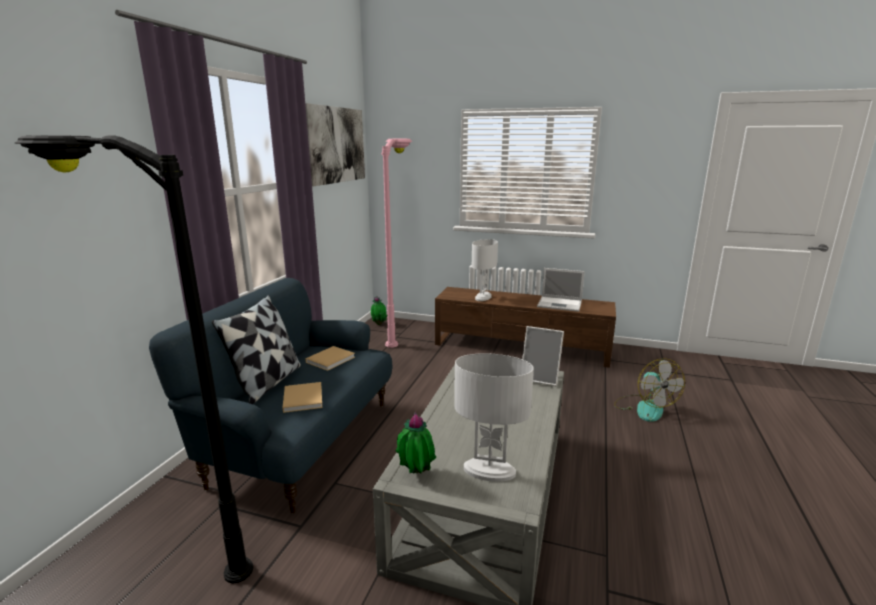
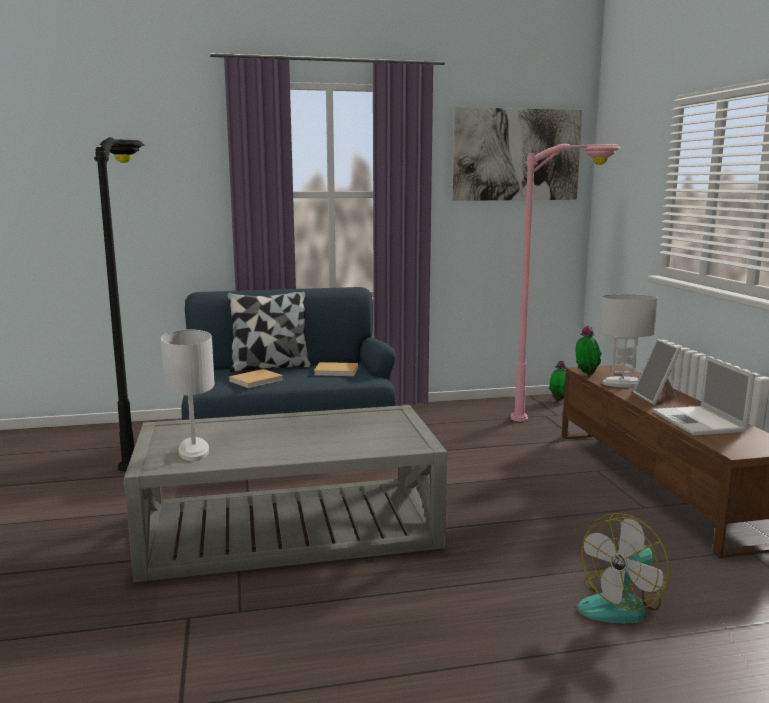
camera: 60 degrees right, 5 degrees down
potted plant [396,412,436,474] -> potted plant moved to [575,326,602,375]
picture frame [522,326,564,386] -> picture frame moved to [633,339,681,405]

